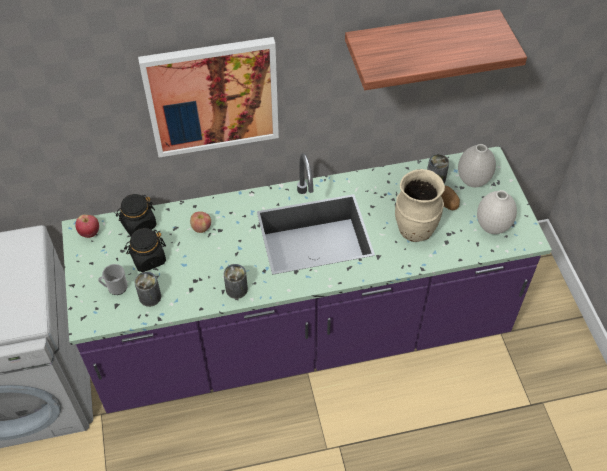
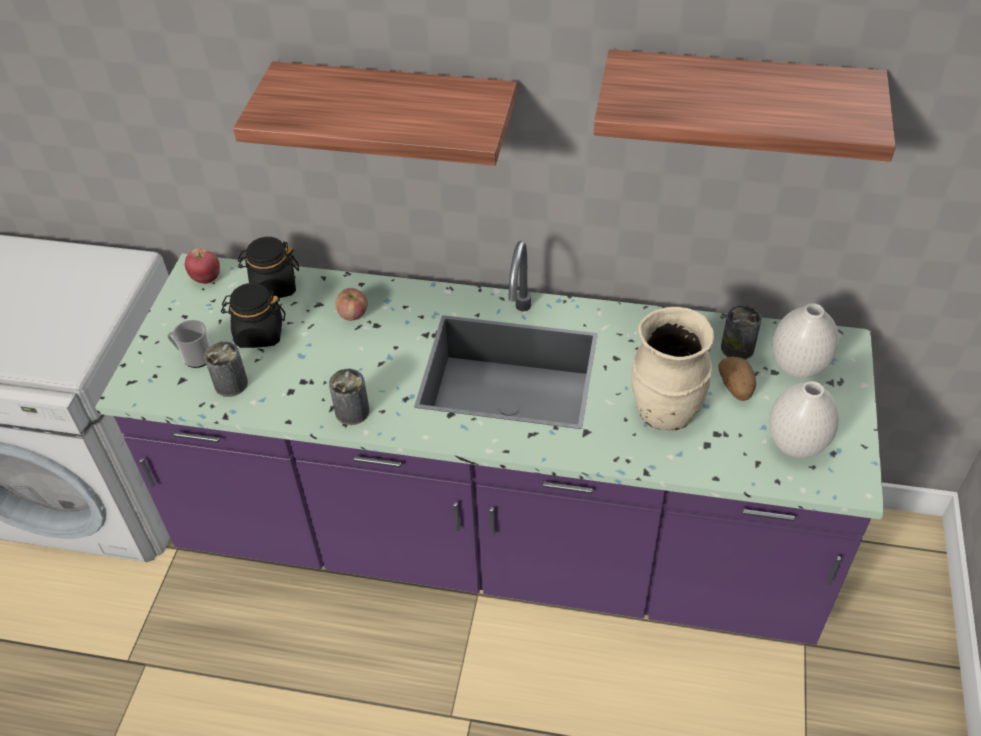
camera: 25 degrees right, 5 degrees down
picture [138,37,279,157] -> shelf [233,61,517,166]

